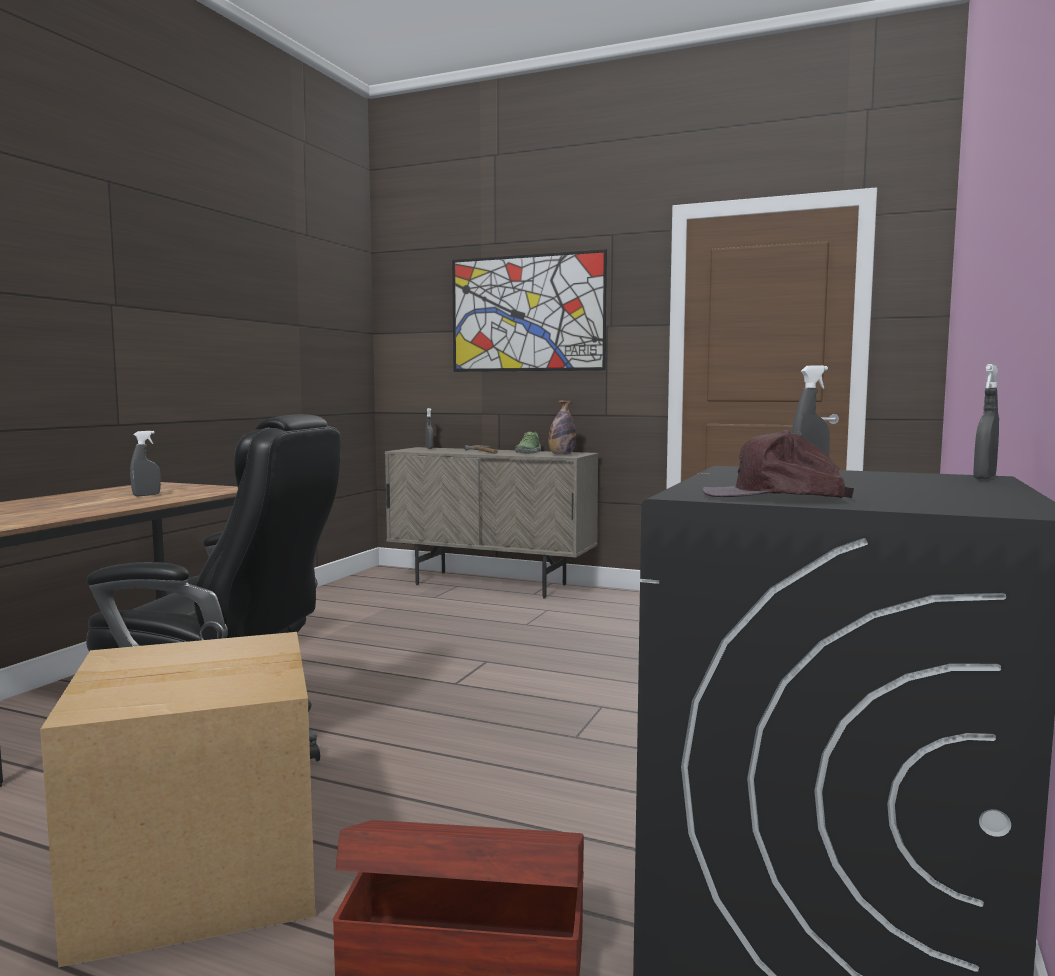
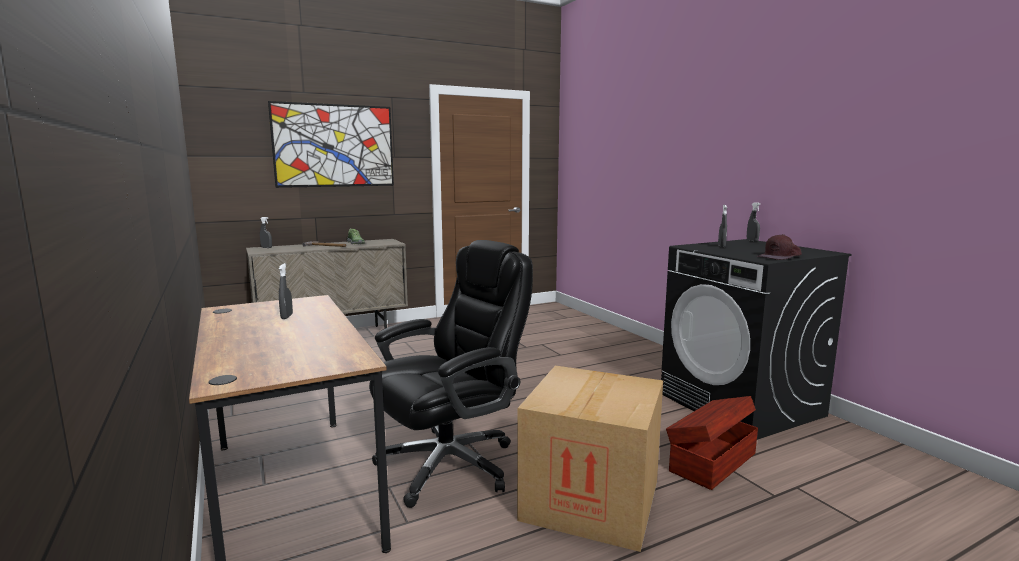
camera: 50 degrees left, 5 degrees up
bottle [548,400,576,455] -> none

